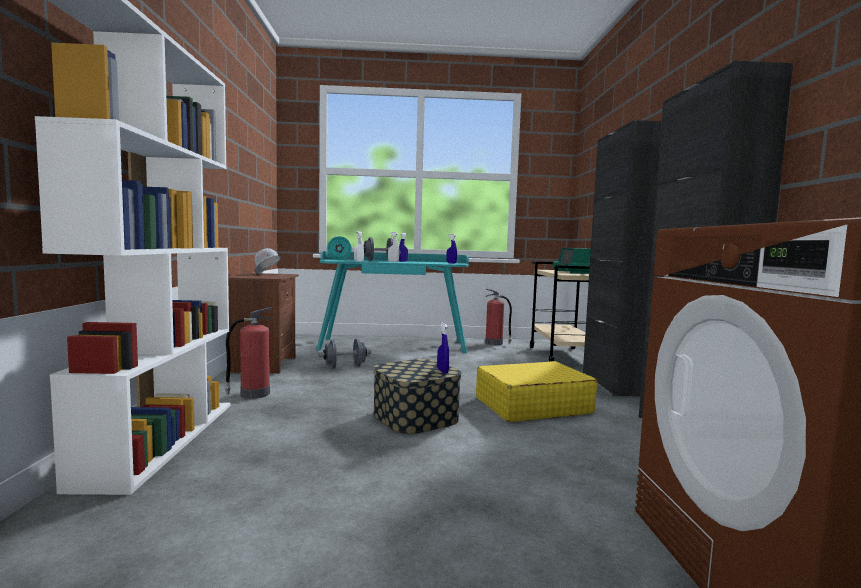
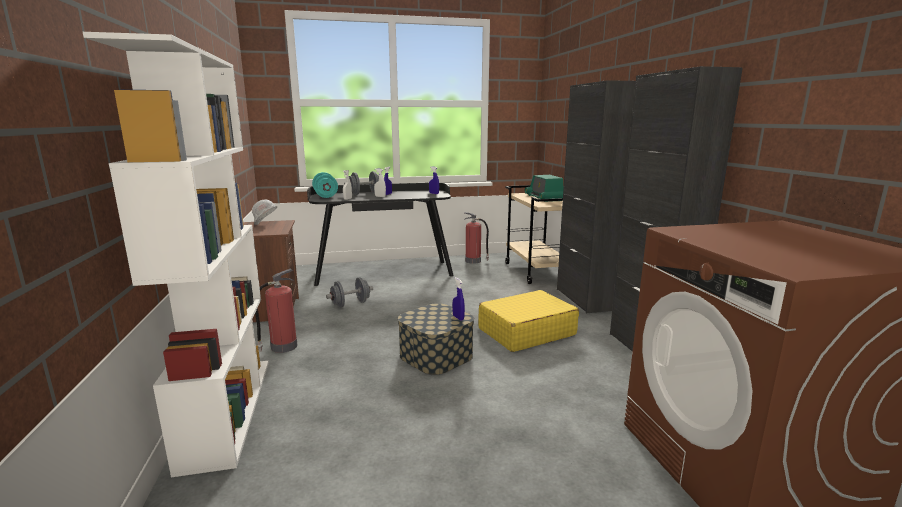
camera: 10 degrees left, 10 degrees up
turquoise desk [317,251,469,353] -> black desk [307,183,454,286]

